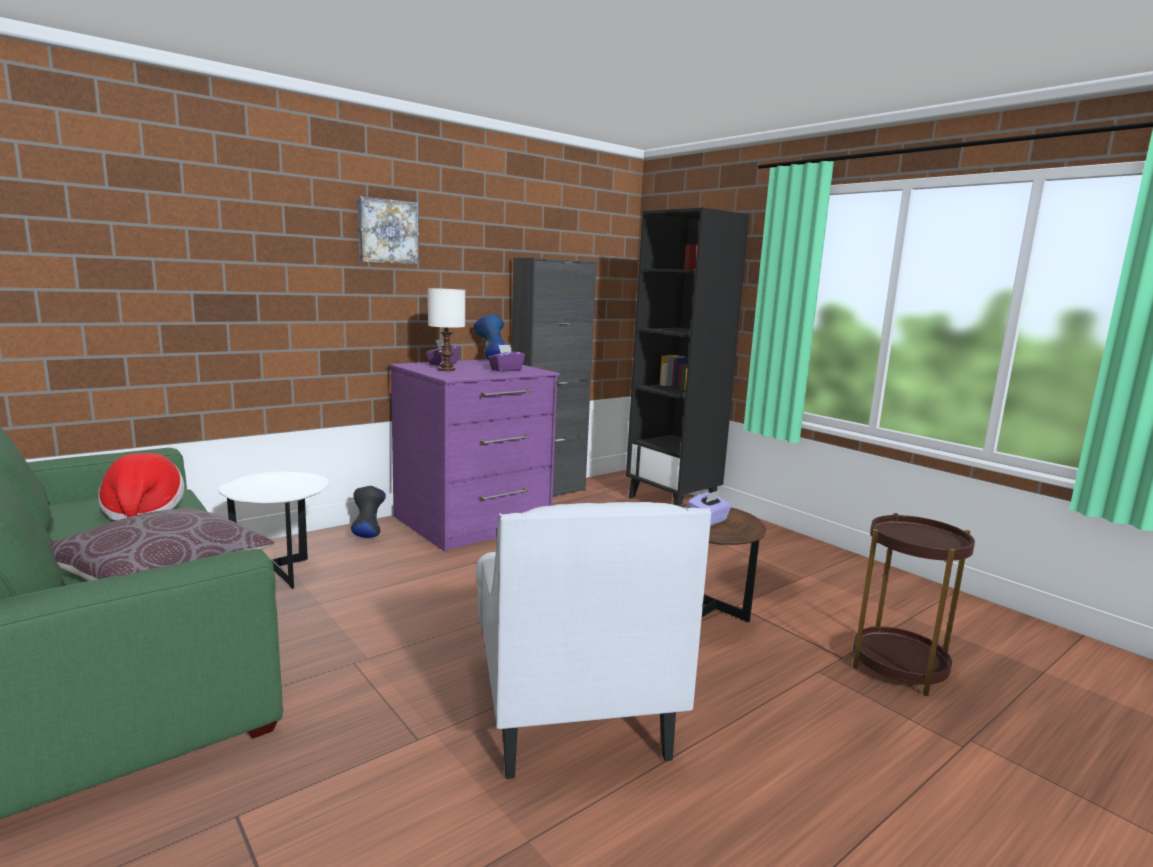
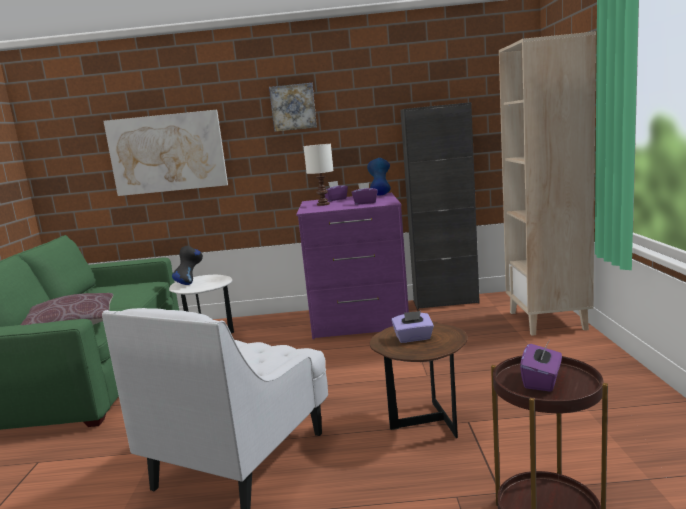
camera: 40 degrees right, 0 degrees up
hat [98,453,184,521] -> none
black vase [351,486,386,538] -> black vase moved to [172,246,203,285]
black bookcase [626,207,749,505] -> beige bookcase [499,31,596,336]
none -> picture [104,110,228,196]
none -> purple tissue box [520,341,562,392]

